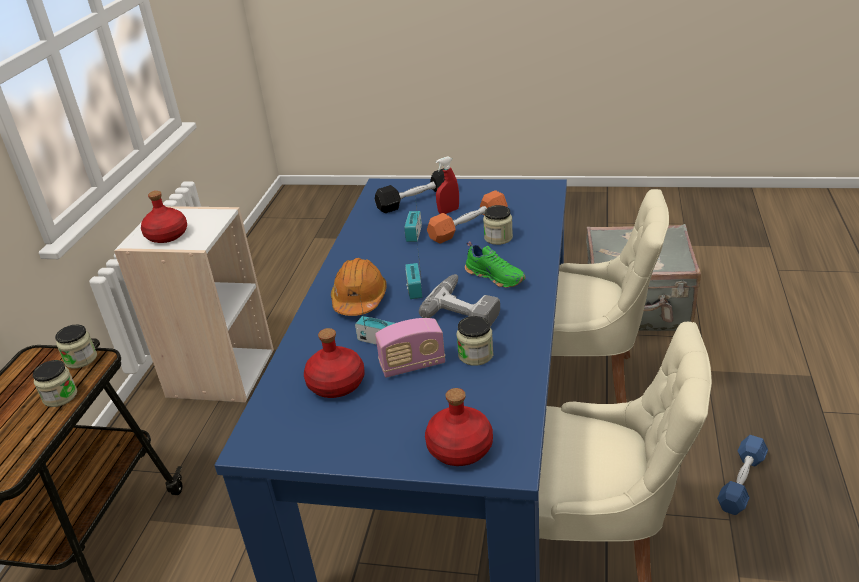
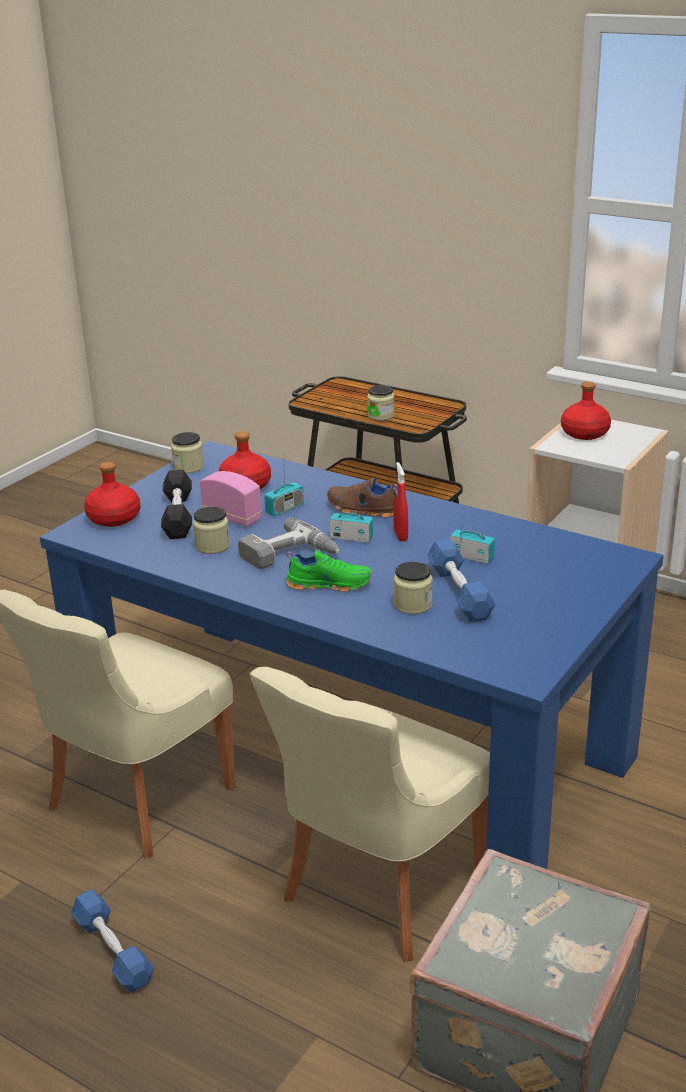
camera: 110 degrees right, 5 degrees down
jar [55,325,97,369] -> jar moved to [171,432,204,473]
orange hard hat [331,258,387,316] -> brown shoe [327,478,398,518]
black dumbbell [375,168,445,213] -> black dumbbell moved to [161,470,192,539]
radio [375,318,445,378] -> radio turned 120 degrees clockwise [200,471,262,527]
orange dumbbell [427,190,508,244] -> blue dumbbell [427,539,495,622]
red spray bottle [436,156,459,214] -> red spray bottle moved to [393,462,408,541]
green shoe [465,241,526,288] -> green shoe turned 150 degrees counterclockwise [286,549,372,592]

